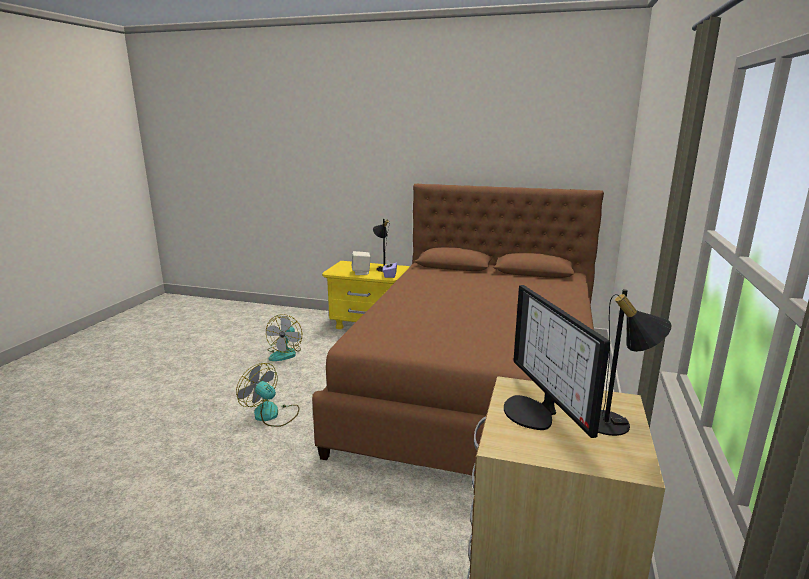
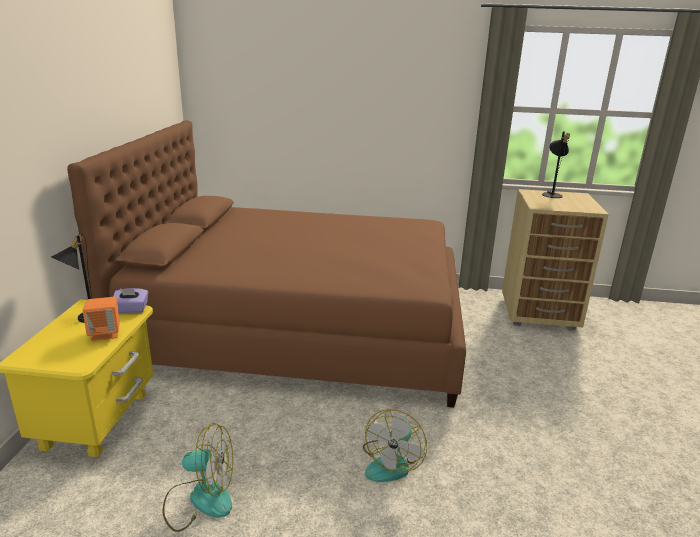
camera: 100 degrees left, 5 degrees up
beige speaker [352,251,370,275] -> orange speaker [83,297,120,341]
monitor [504,285,610,438] -> none

